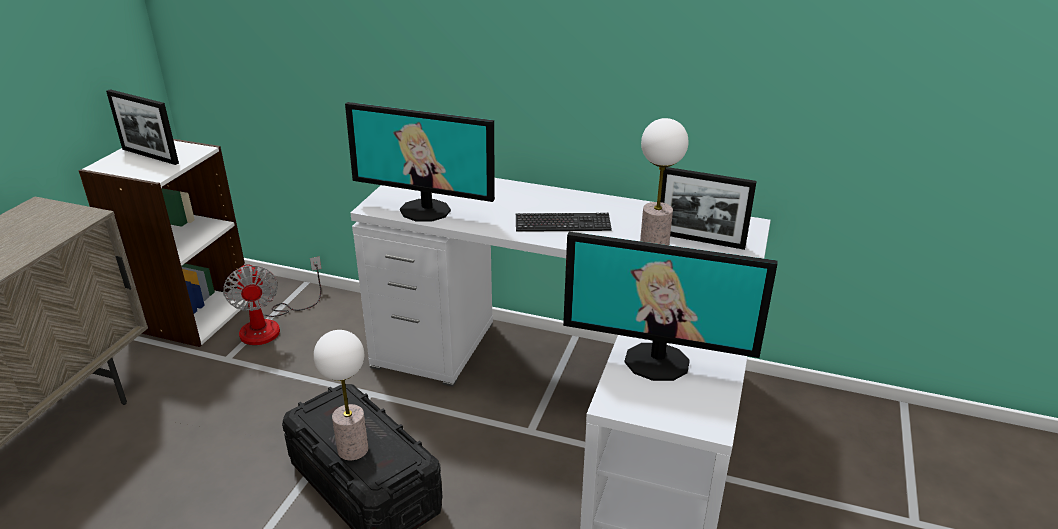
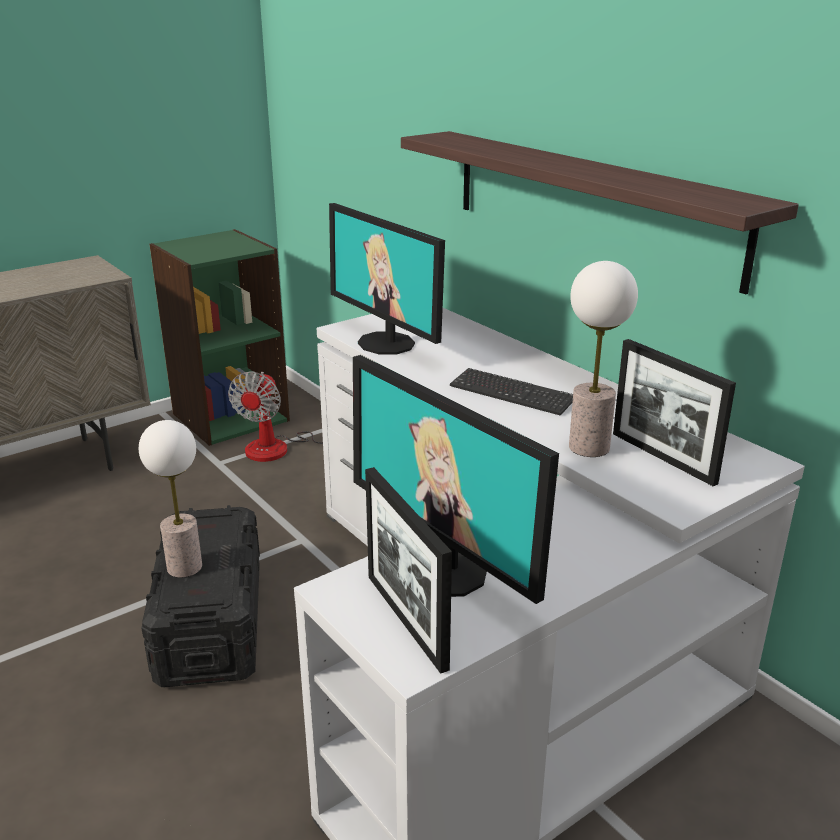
camera: 35 degrees right, 5 degrees down
white bookcase [79,139,247,347] -> green bookcase [150,229,290,446]
picture frame [106,89,179,165] -> picture frame moved to [365,467,452,674]
none -> shelf [401,131,799,294]

